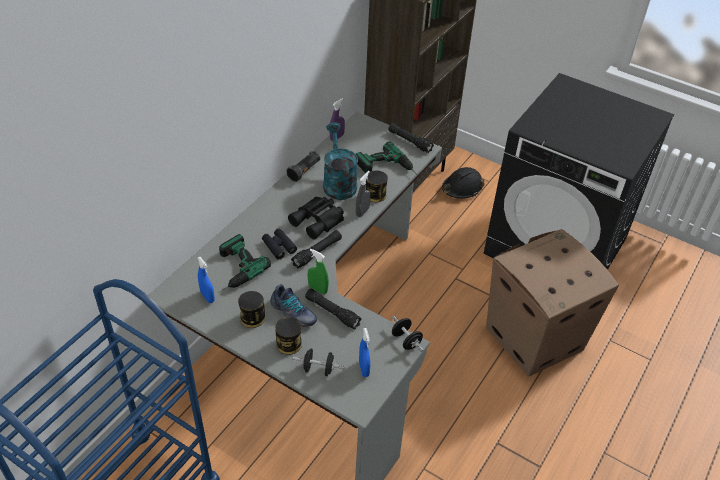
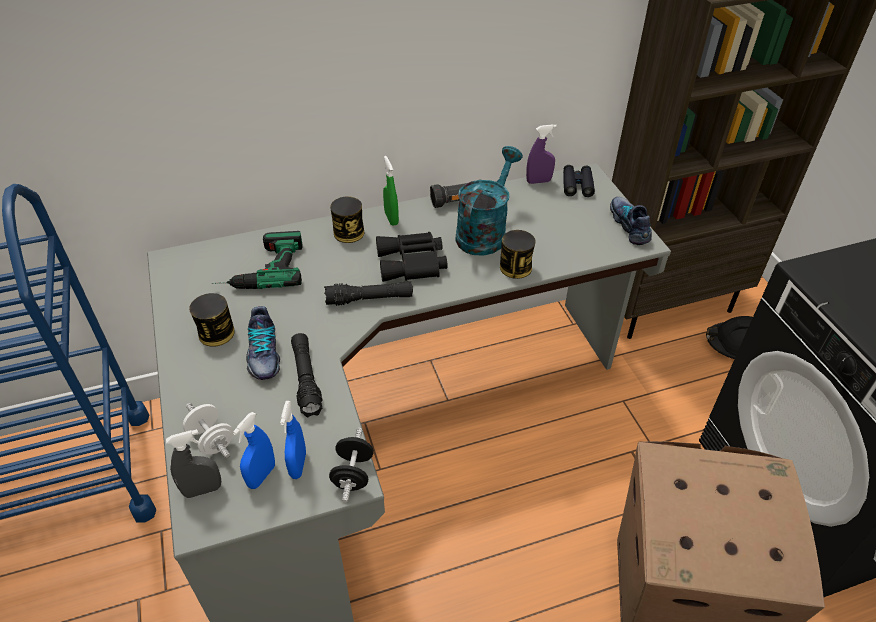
camera: 40 degrees right, 0 degrees up
blue spray bottle [198,257,215,303] -> blue spray bottle moved to [280,401,306,479]
black binoculars [262,229,297,260] -> black binoculars moved to [563,165,595,197]
can [275,317,302,355] -> can moved to [330,196,364,243]
black dumbbell [293,349,345,376] -> white dumbbell [183,403,233,458]
green spray bottle [308,249,329,294] -> green spray bottle moved to [383,156,399,226]
power drill [356,141,417,174] -> none
grey spray bottle [356,171,371,217] -> grey spray bottle moved to [166,429,221,498]
black flashlight [388,123,434,153] -> shoe [610,197,652,245]

